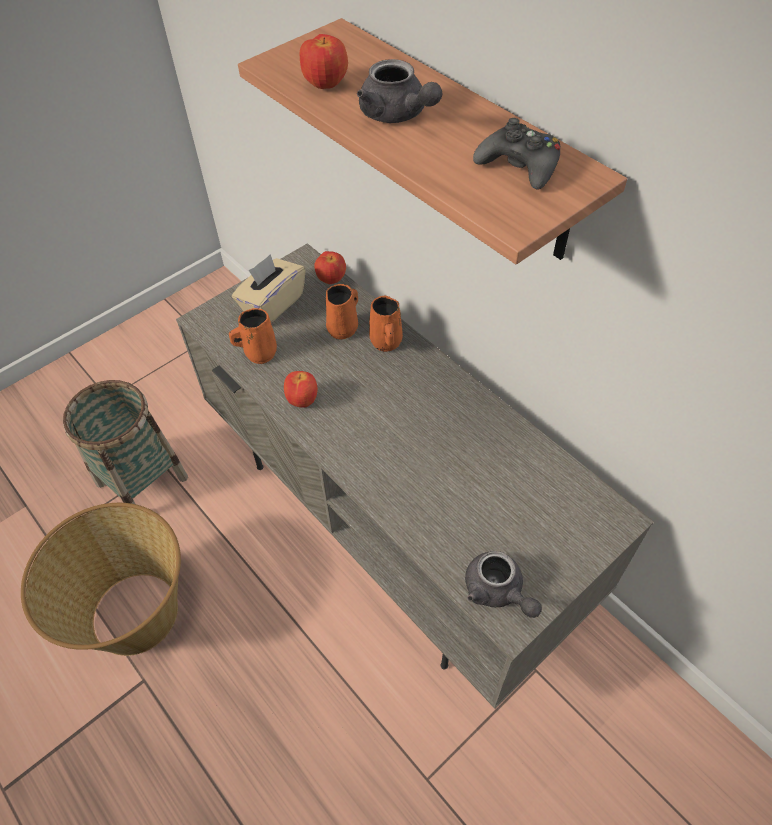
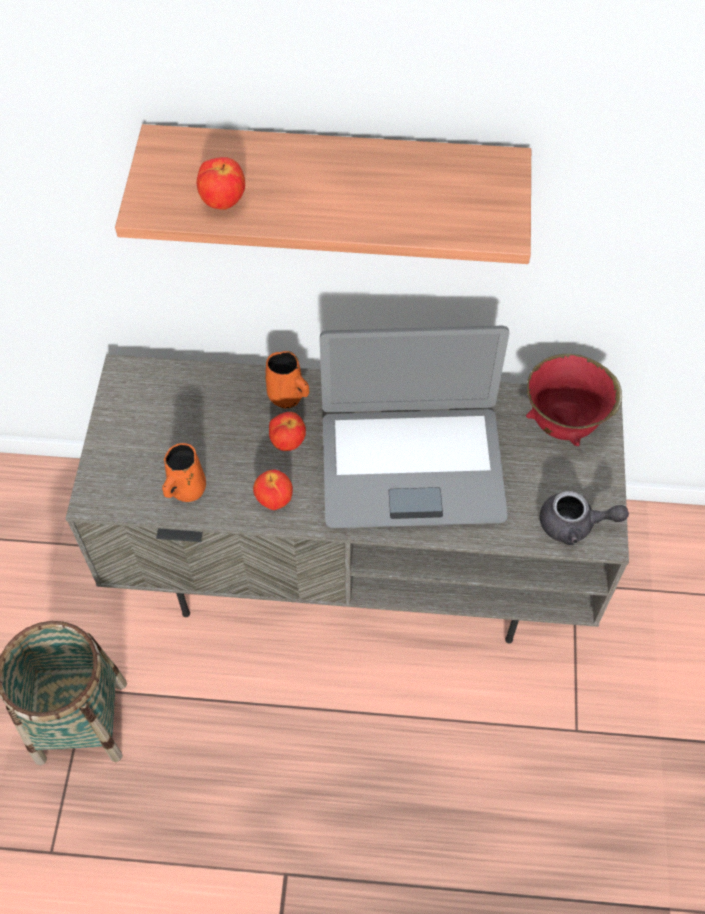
camera: 45 degrees left, 5 degrees up
basket [21,503,181,656] -> none
beige tissue box [232,254,306,323] -> none
apple [314,251,346,284] -> apple moved to [269,412,306,451]
orange mug [326,284,358,340] -> none
grey teapot [357,59,442,123] -> none
black game controller [473,118,560,190] -> none
none -> laptop [320,326,509,528]
none -> red bowl [526,354,622,446]

